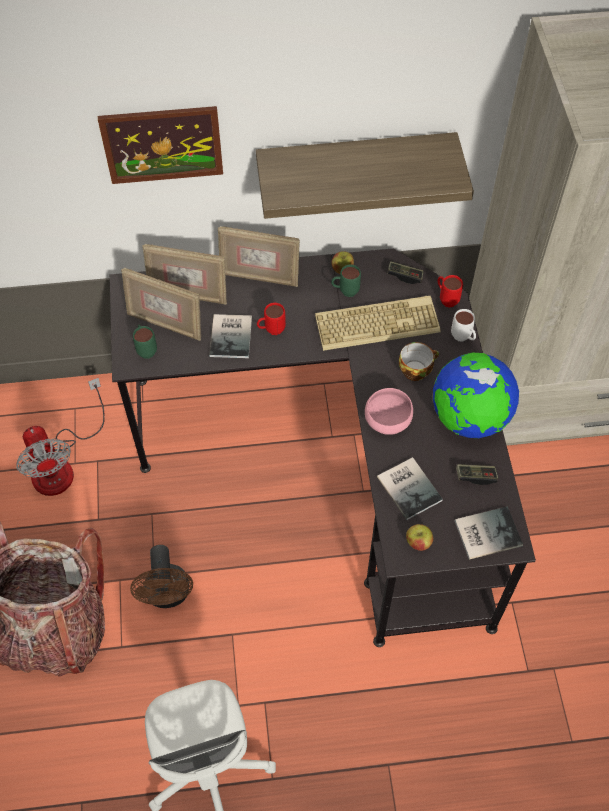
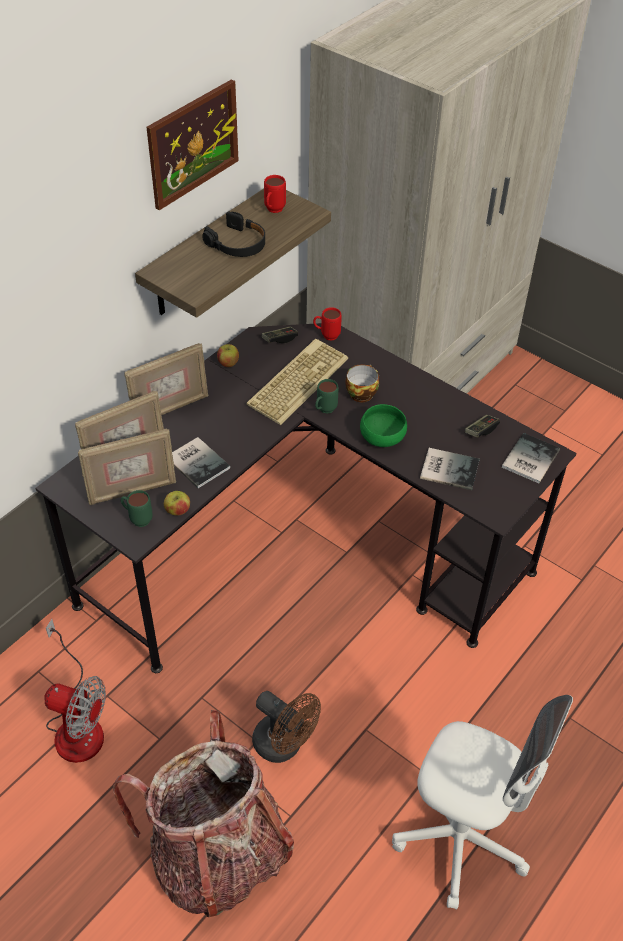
camera: 45 degrees left, 10 degrees down
picture [98,106,223,184] -> picture moved to [147,79,239,210]
red mug [257,303,286,335] -> red mug moved to [264,175,286,213]
green mug [331,264,361,297] -> green mug moved to [315,379,339,414]
pink bowl [365,388,413,435] -> green bowl [360,404,407,447]
apple [406,524,433,551] -> apple moved to [164,491,190,516]
globe [433,353,519,438] -> none
white mug [451,309,476,342] -> none
none -> black headphones [202,211,265,257]

